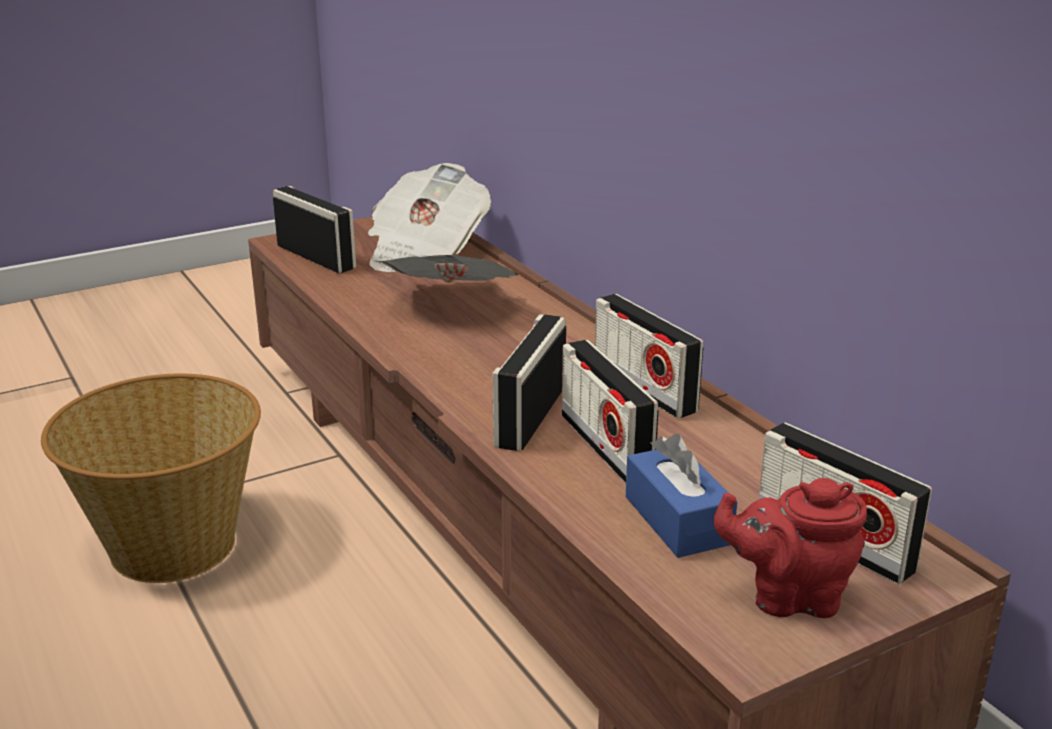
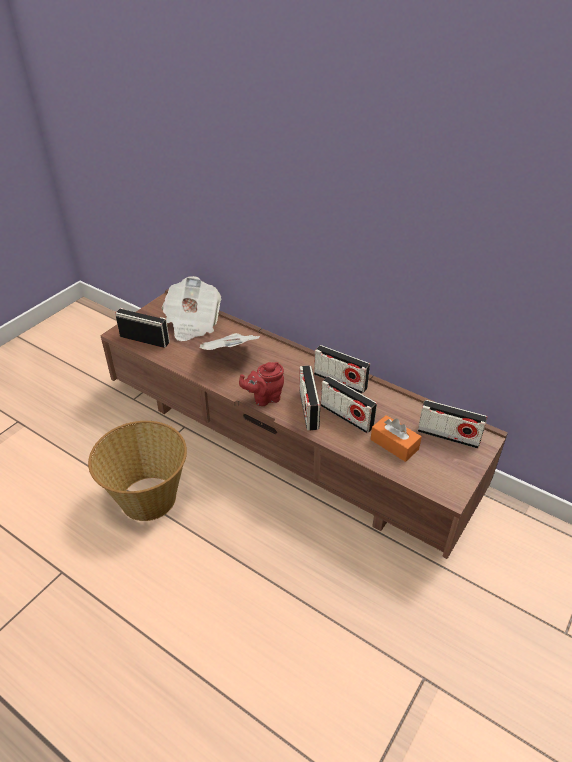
camera: 25 degrees left, 15 degrees up
blue tissue box [626,434,737,558] -> orange tissue box [371,415,422,462]
red teapot [714,478,867,618] -> red teapot moved to [239,362,284,406]

